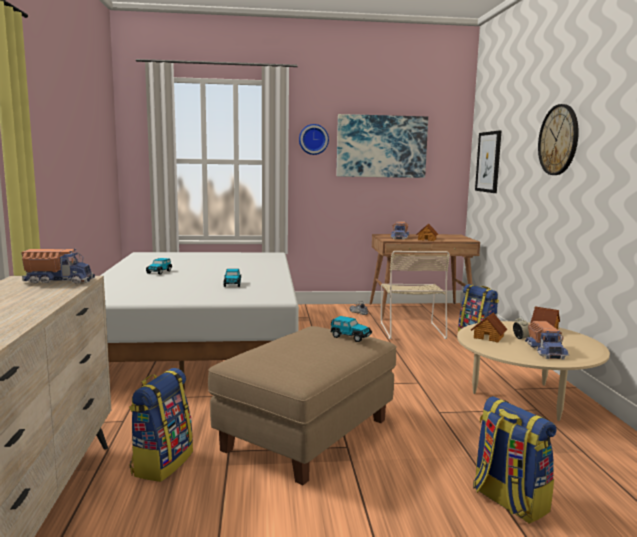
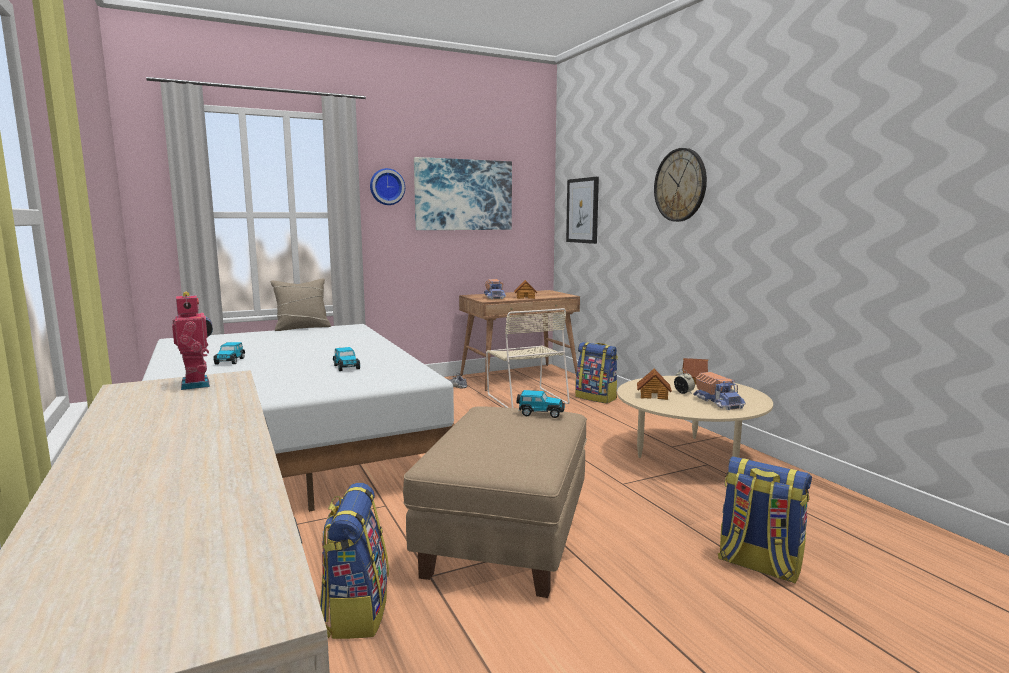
camera: 20 degrees left, 0 degrees up
toy truck [21,249,95,283] -> toy robot [172,292,213,390]
none -> beige pillow [271,278,331,331]

